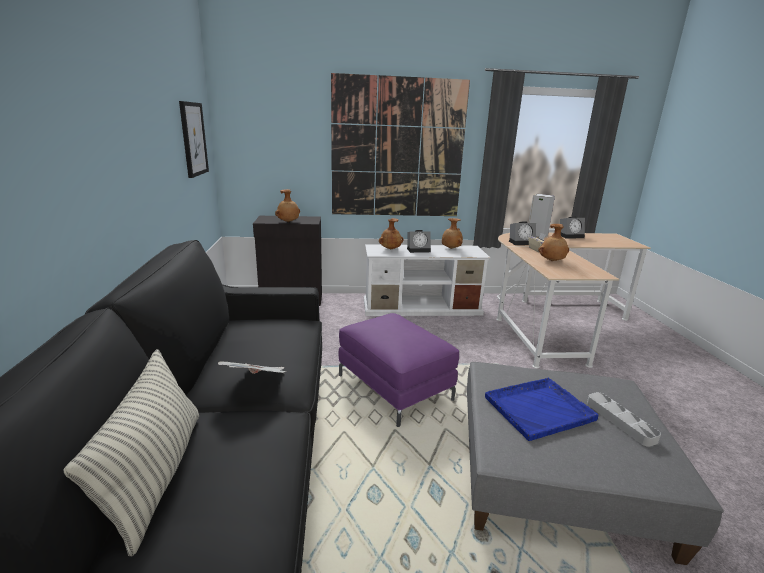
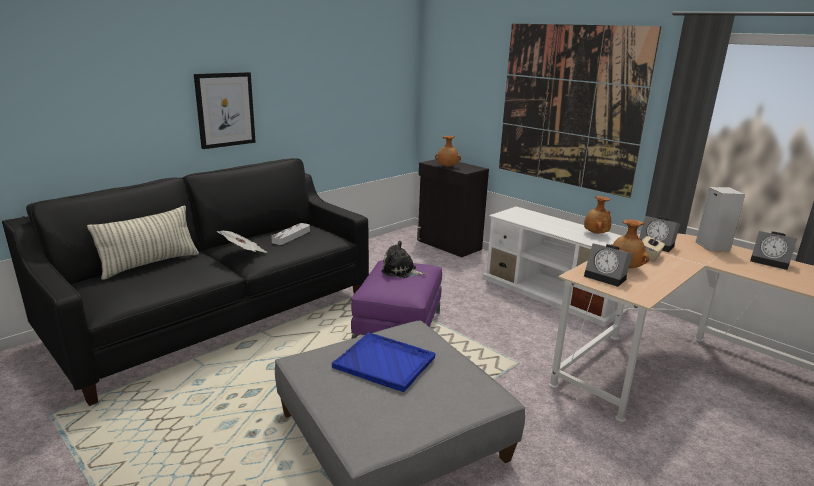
camera: 50 degrees right, 0 degrees up
picture [179,101,209,178] -> picture moved to [194,72,256,149]
brown vase [379,218,403,249] -> none
alarm clock [407,230,431,253] -> alarm clock moved to [584,243,633,287]
grey tray [587,392,661,447] -> grey tray moved to [271,223,310,245]
none -> plush toy [381,241,426,278]

